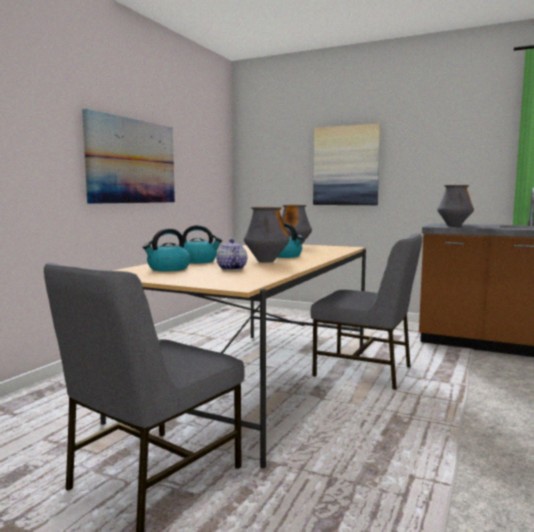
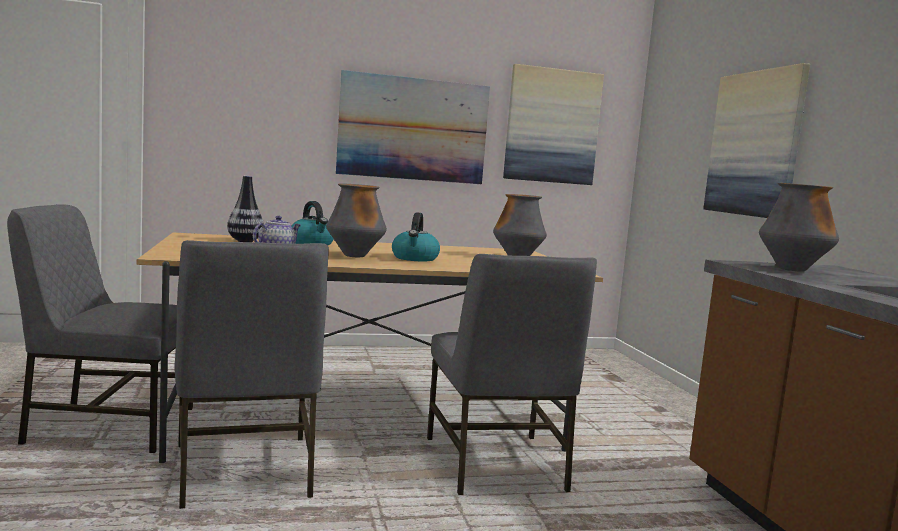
camera: 50 degrees right, 0 degrees up
kettle [143,229,190,271] -> vase [227,176,264,242]
none -> grey chair [175,240,329,509]
none -> picture [503,64,604,185]

